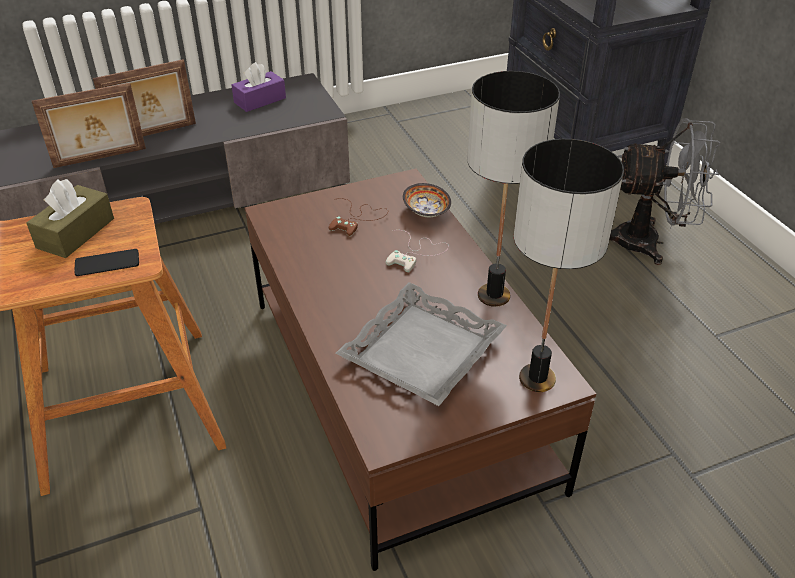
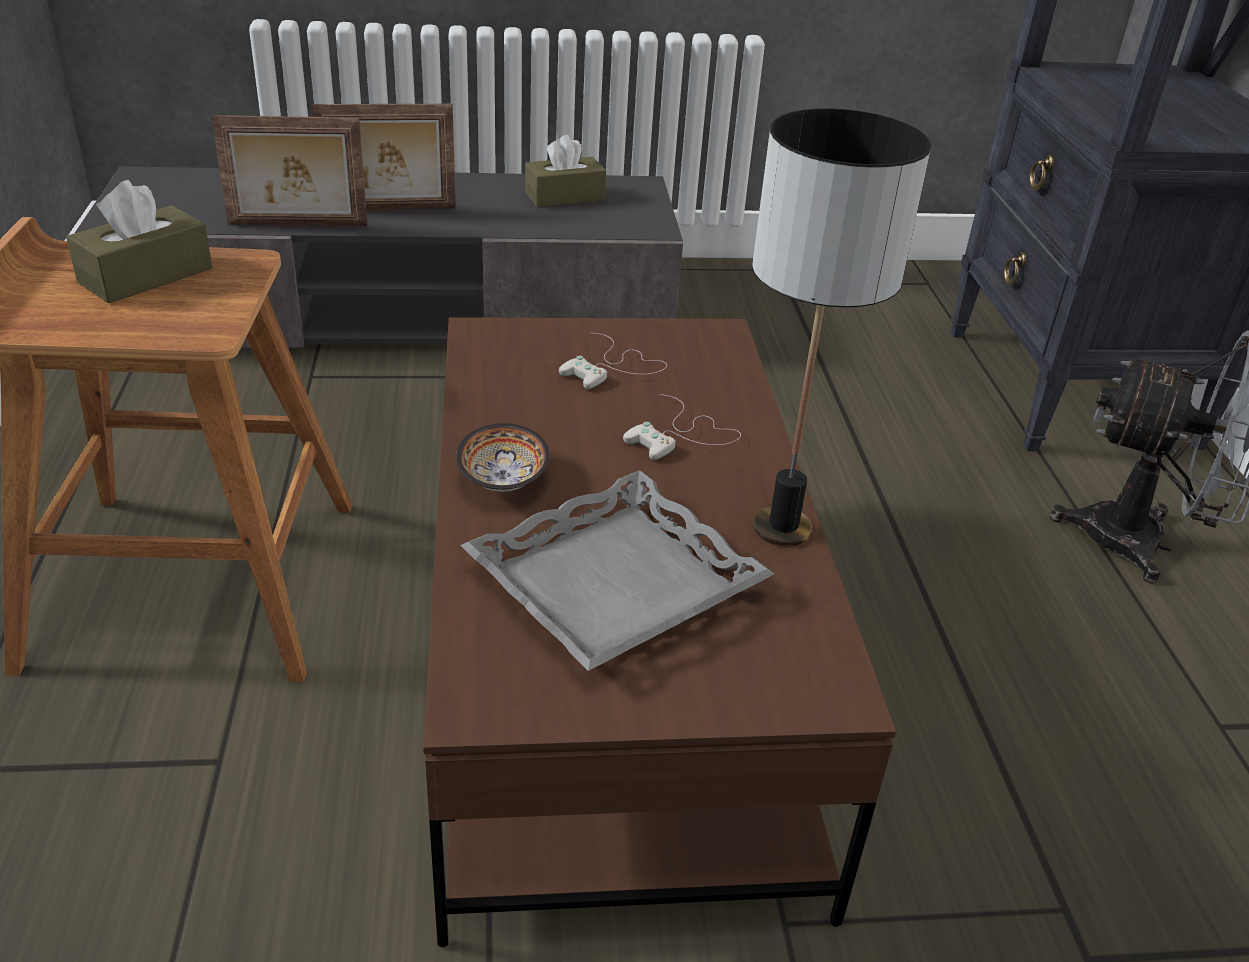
camera: 15 degrees right, 5 degrees down
phone [74,249,139,276] -> none
purple tissue box [231,62,286,112] -> brown tissue box [525,135,606,207]
brown game controller [329,198,388,236] -> white game controller [559,333,667,389]
bowl [403,183,451,217] -> bowl moved to [456,423,550,492]
table lamp [514,139,624,392] -> none

